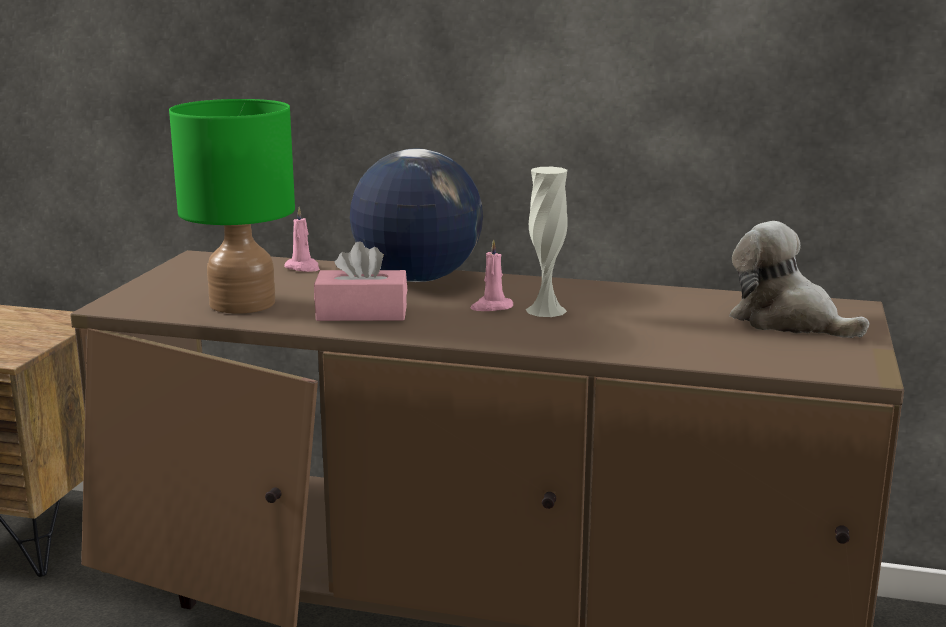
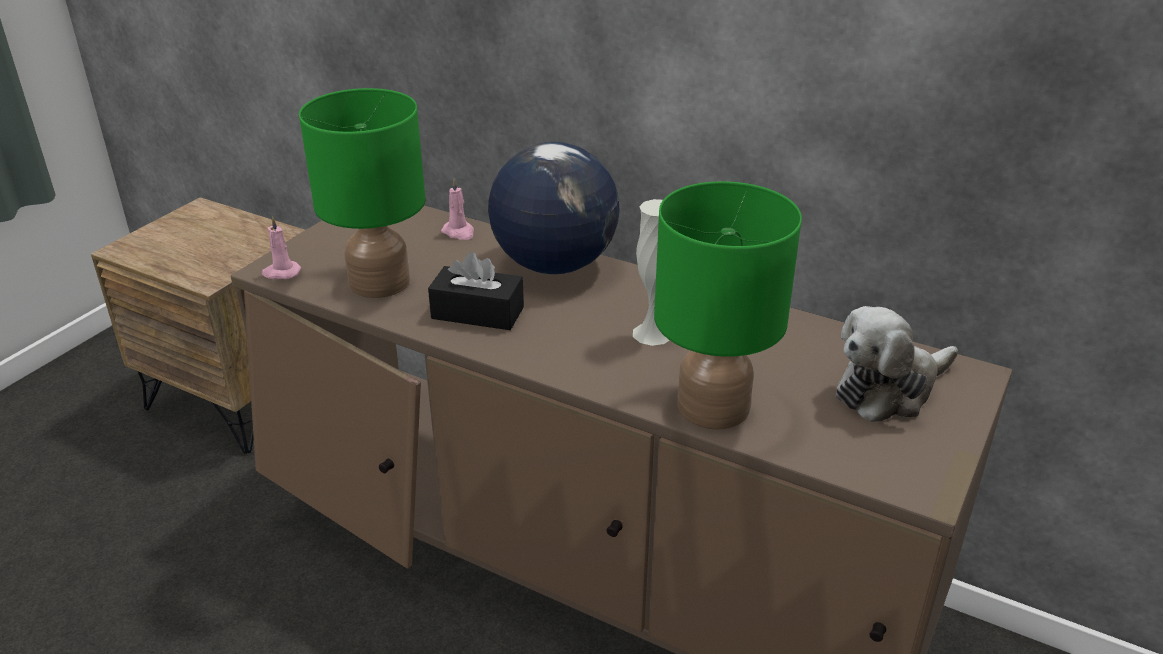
camera: 15 degrees right, 15 degrees up
pink tissue box [314,241,407,321] -> black tissue box [428,252,524,330]
pink candle [470,239,513,311] -> pink candle moved to [262,216,301,279]
plush toy [729,221,869,338] -> plush toy turned 90 degrees counterclockwise [836,306,958,422]
none -> green table lamp [654,181,802,429]

